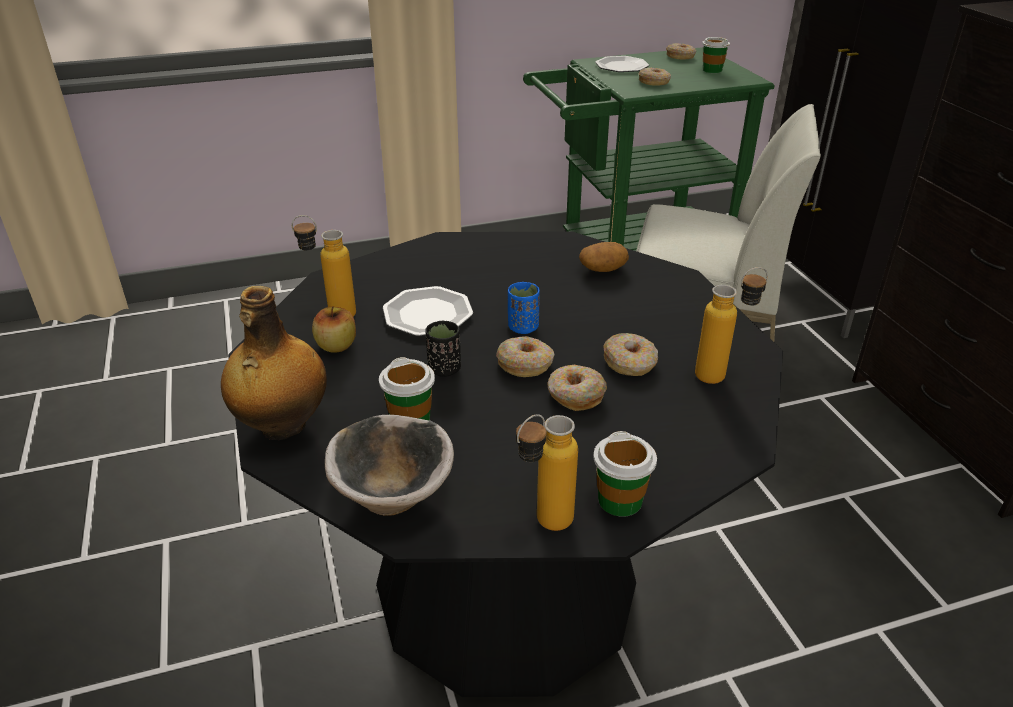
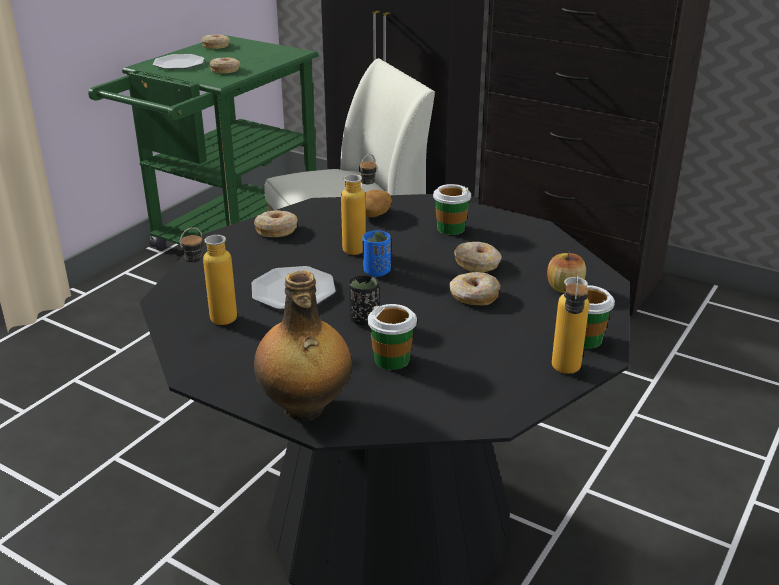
camera: 40 degrees left, 5 degrees down
apple [312,306,356,353] -> apple moved to [547,251,586,293]
bowl [325,415,454,516] -> none
donut [496,336,555,377] -> donut moved to [254,210,298,237]
bottle [695,267,768,384] -> bottle moved to [341,154,377,255]
cup [702,37,730,73] -> cup moved to [433,184,471,235]

